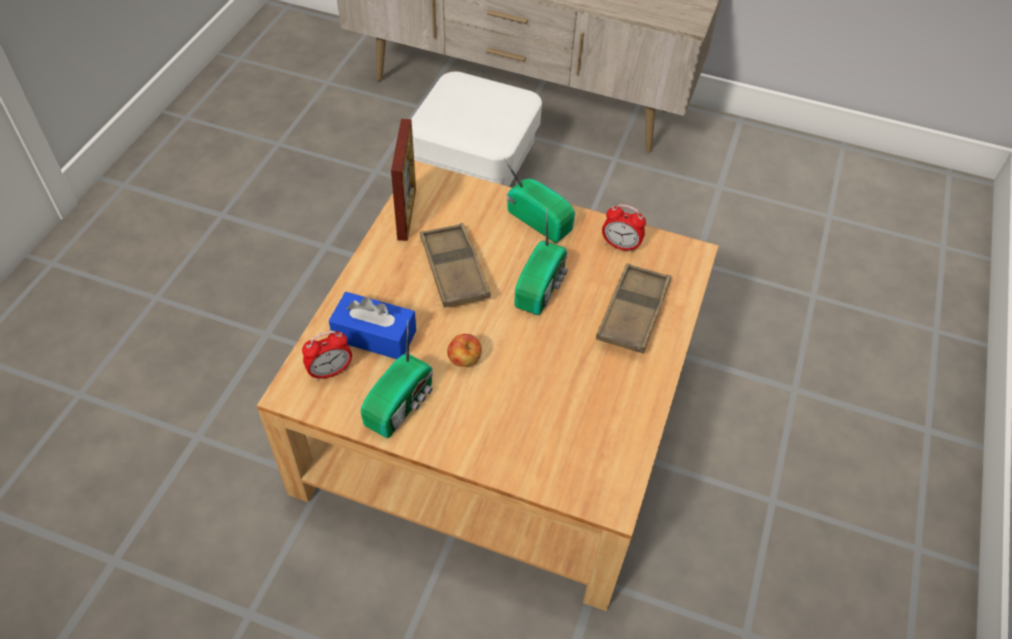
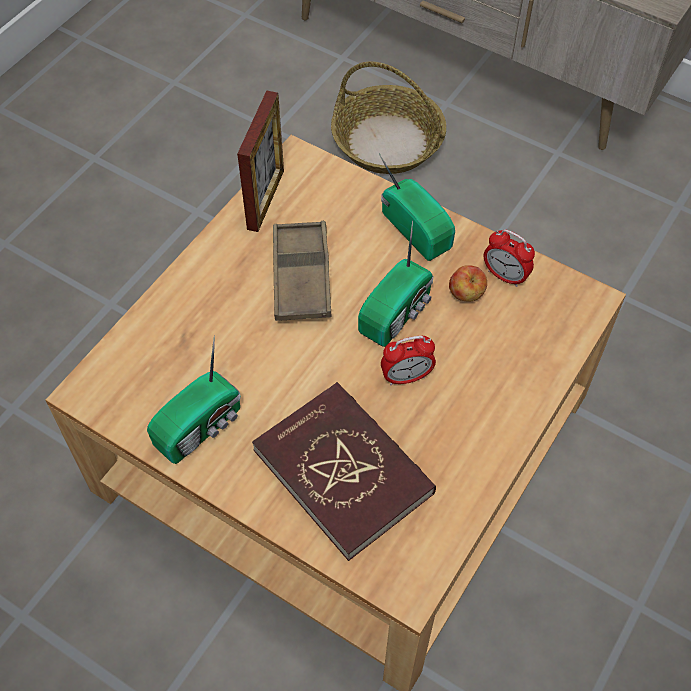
camera: 15 degrees right, 5 degrees up
alarm clock [302,331,352,381] -> alarm clock moved to [381,336,436,385]
blue tissue box [329,292,416,359] -> none
white ottoman [411,72,542,187] -> basket [331,62,446,174]
apple [447,334,482,367] -> apple moved to [449,265,487,302]
brown tray [596,263,671,353] -> none
none -> red book [252,382,436,561]

